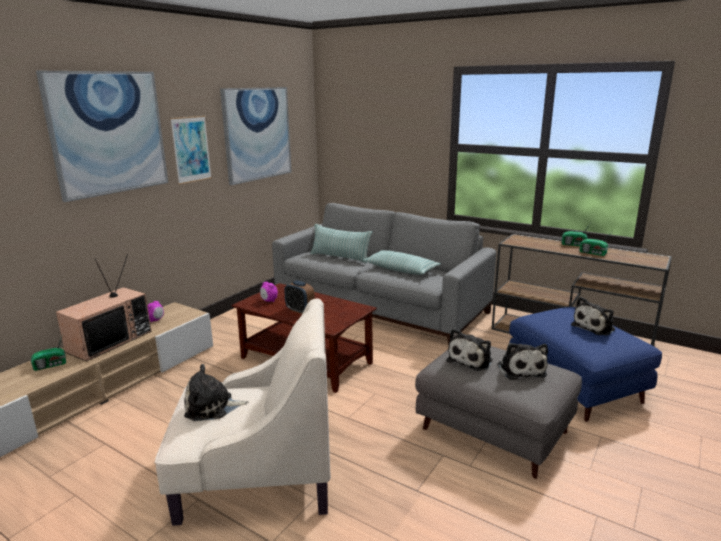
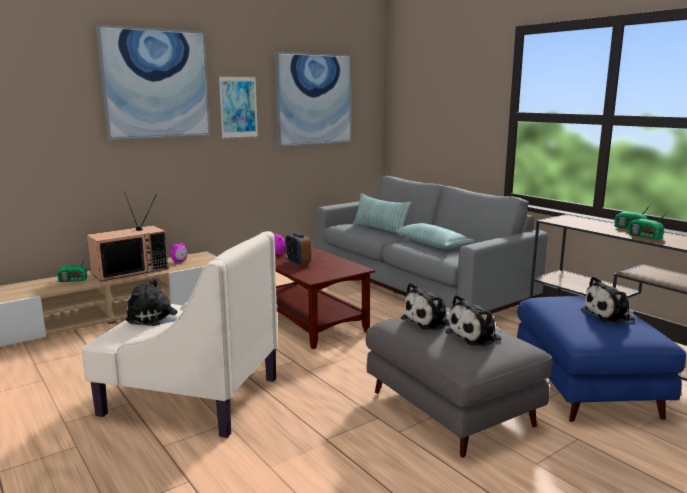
camera: 20 degrees right, 5 degrees down
plush toy [498,343,548,380] -> plush toy turned 45 degrees clockwise [445,294,501,346]

